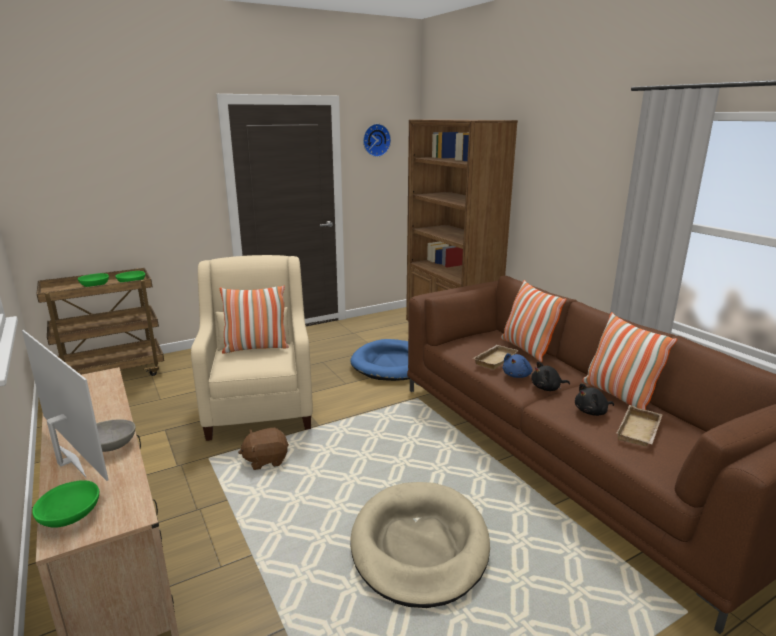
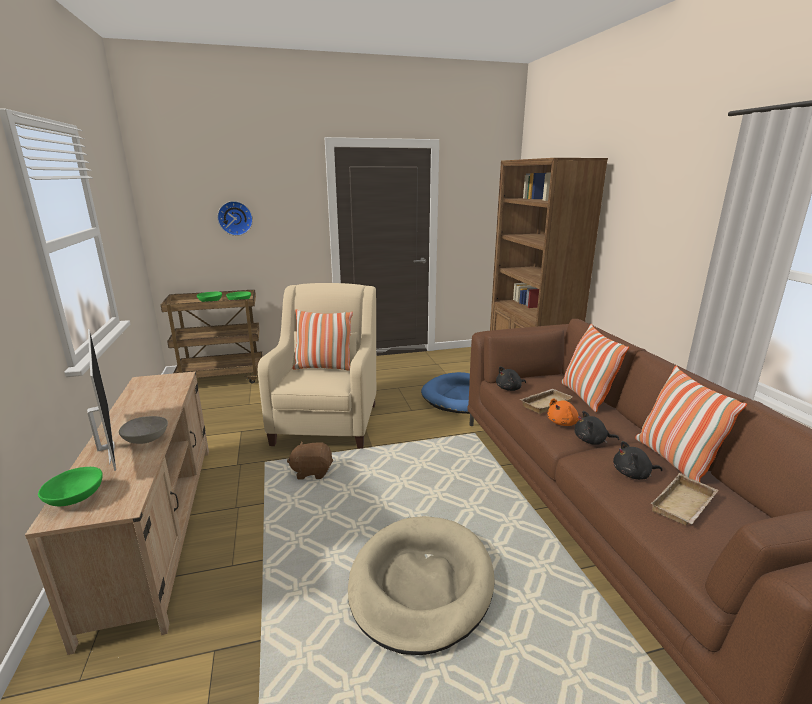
camera: 15 degrees right, 0 degrees up
wall clock [363,124,391,157] -> wall clock moved to [217,201,253,236]
blue plush toy [503,353,532,378] -> orange plush toy [547,398,579,426]
none -> black plush toy [496,366,526,391]

